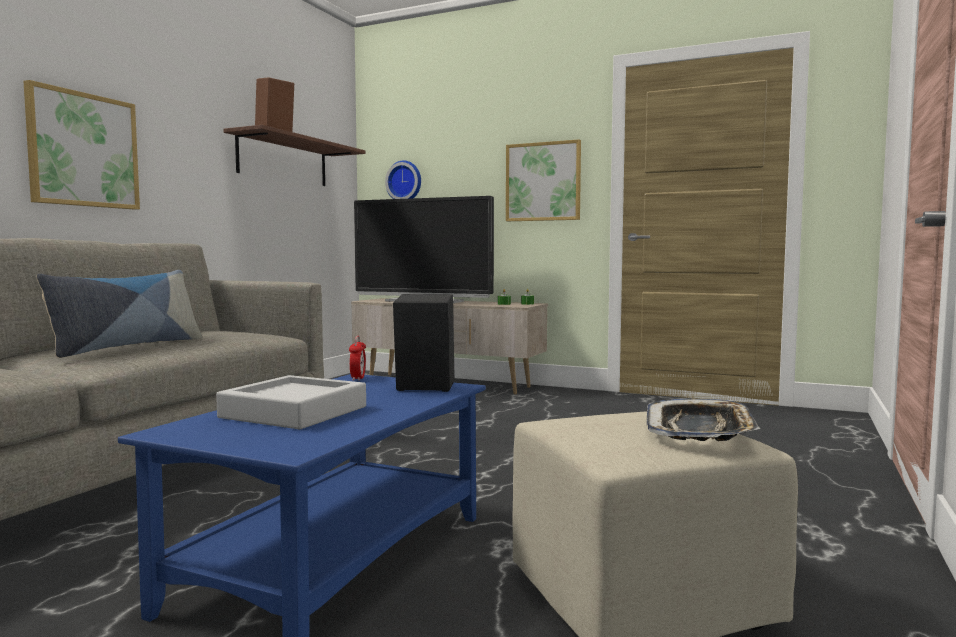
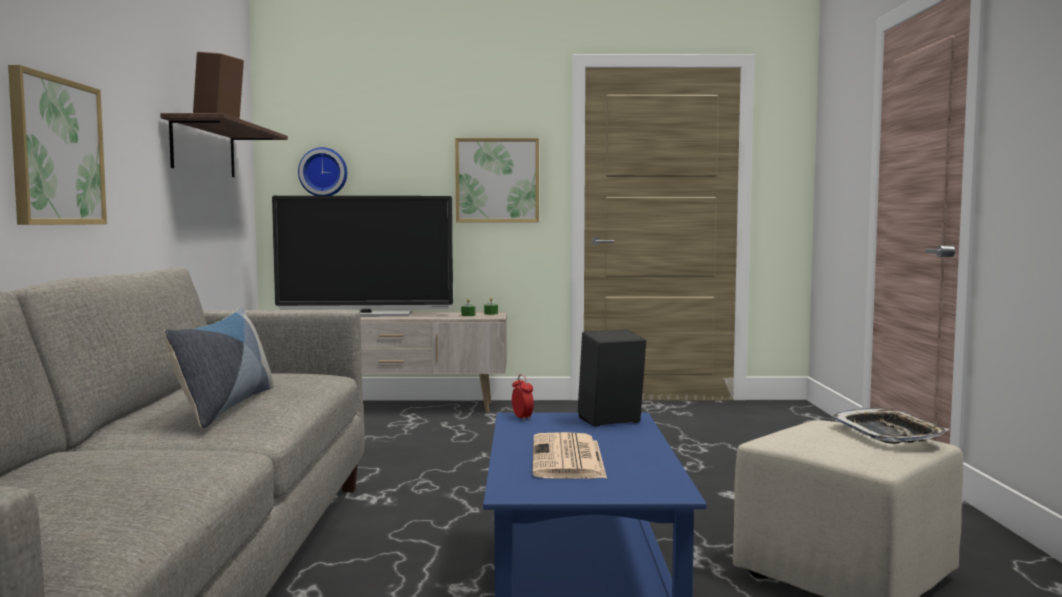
camera: 25 degrees left, 0 degrees up
grey tray [216,375,366,429] -> newspaper [532,432,607,479]

